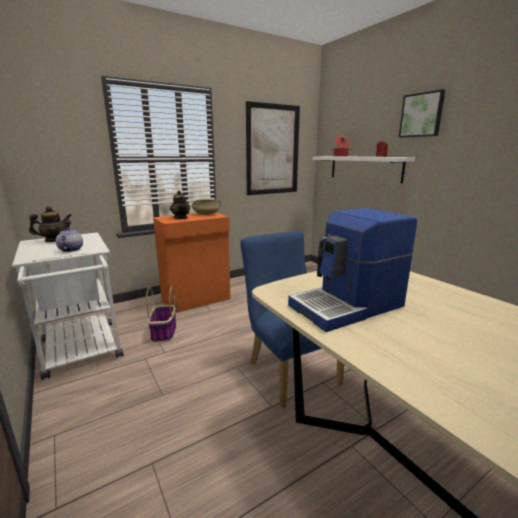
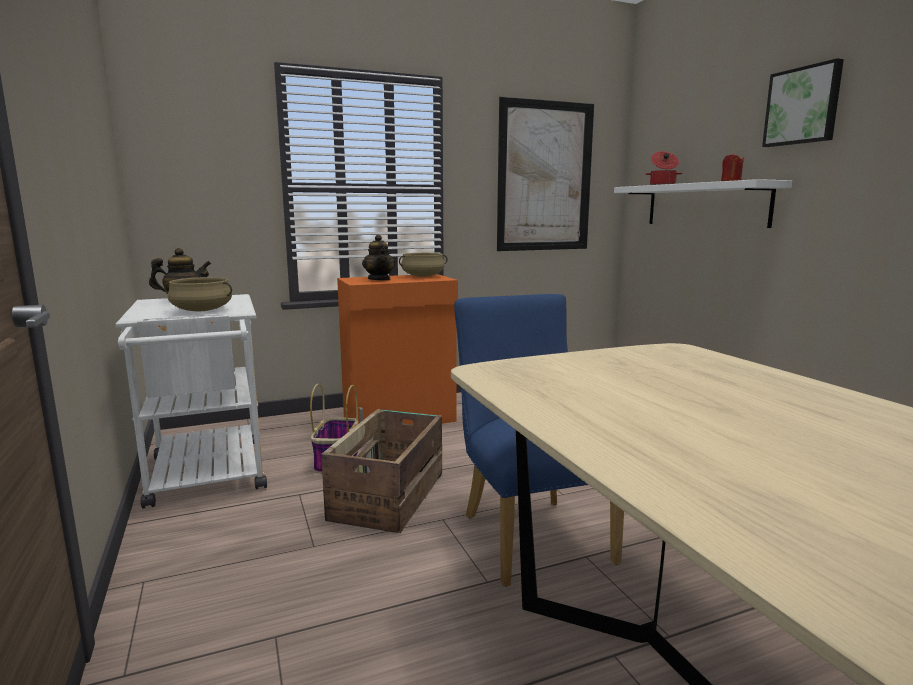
camera: 10 degrees right, 5 degrees down
teapot [56,227,83,252] -> beige cooking pot [164,277,232,311]
coffee machine [288,208,417,332] -> none
none -> crate [321,409,442,533]

